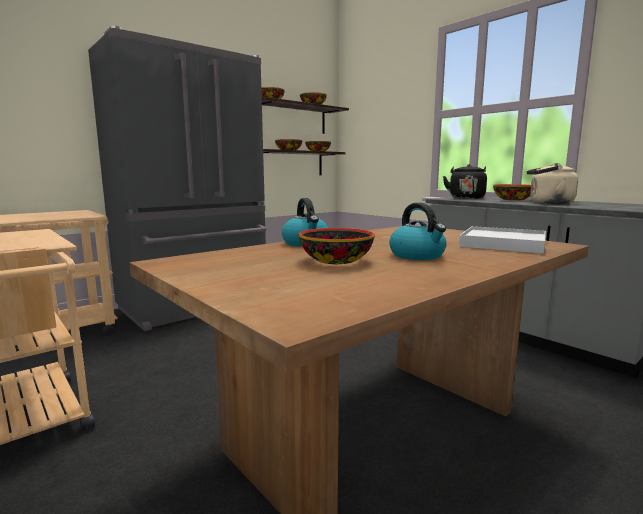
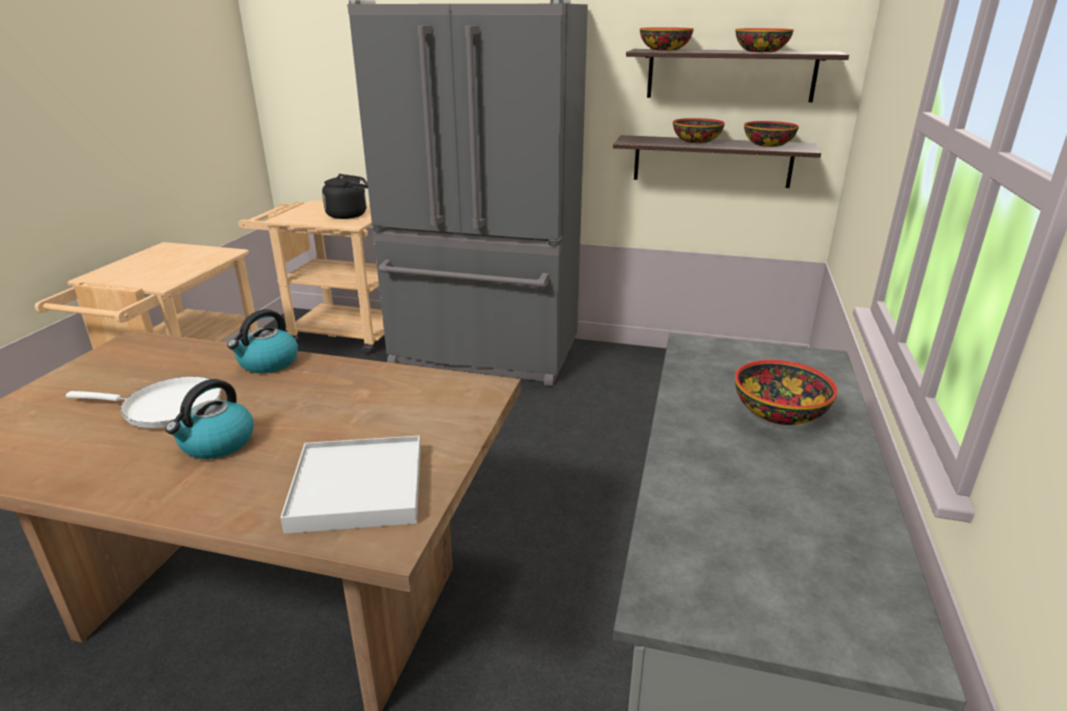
camera: 55 degrees right, 15 degrees up
bowl [299,228,375,264] -> white frying pan [66,376,221,428]
black kettle [443,164,487,199] -> black kettle moved to [322,174,368,219]
beige kettle [527,163,578,204] -> none

